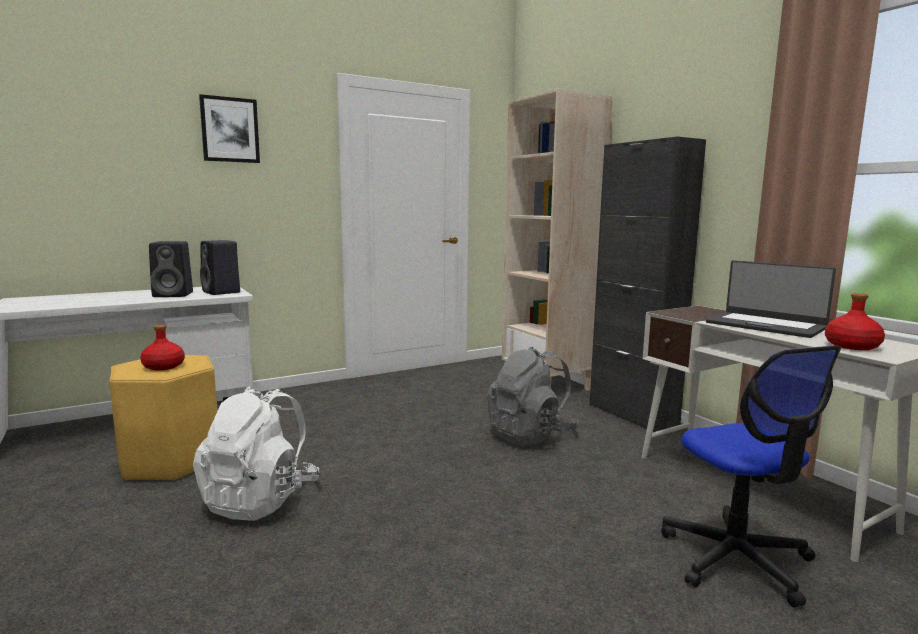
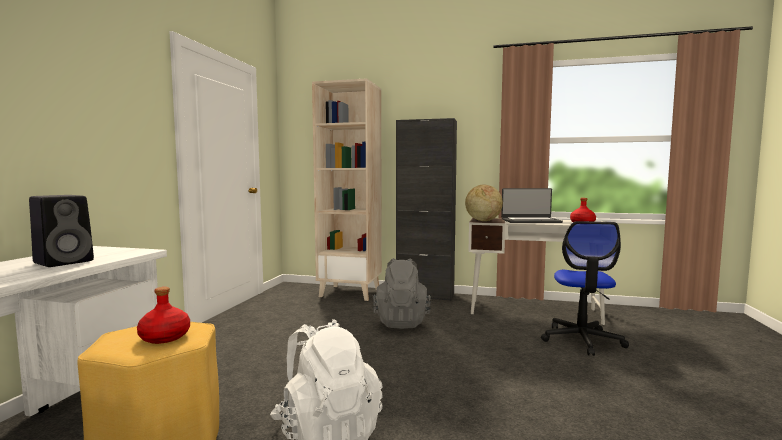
camera: 45 degrees left, 5 degrees down
picture [199,94,260,163] -> none
black speaker [200,240,240,295] -> none
office chair [661,345,841,608] -> office chair turned 75 degrees clockwise [541,221,629,356]
none -> globe [465,185,503,221]

